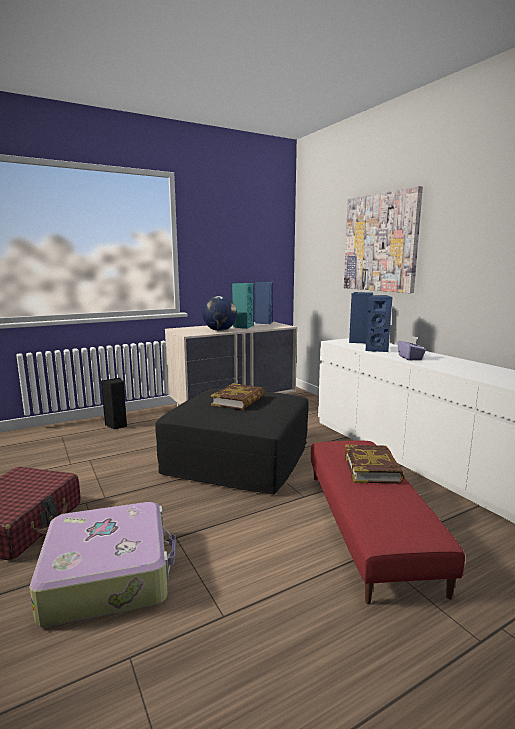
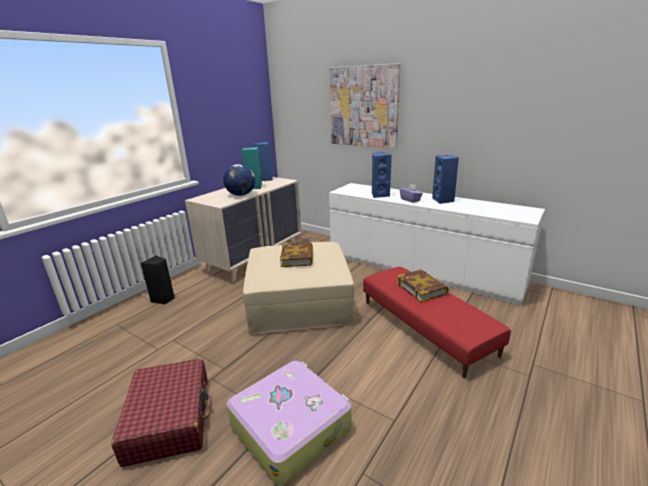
camera: 25 degrees left, 10 degrees up
black ottoman [155,388,309,495] -> beige ottoman [243,242,354,334]
blue speaker [349,292,373,343] -> blue speaker moved to [432,155,459,204]

